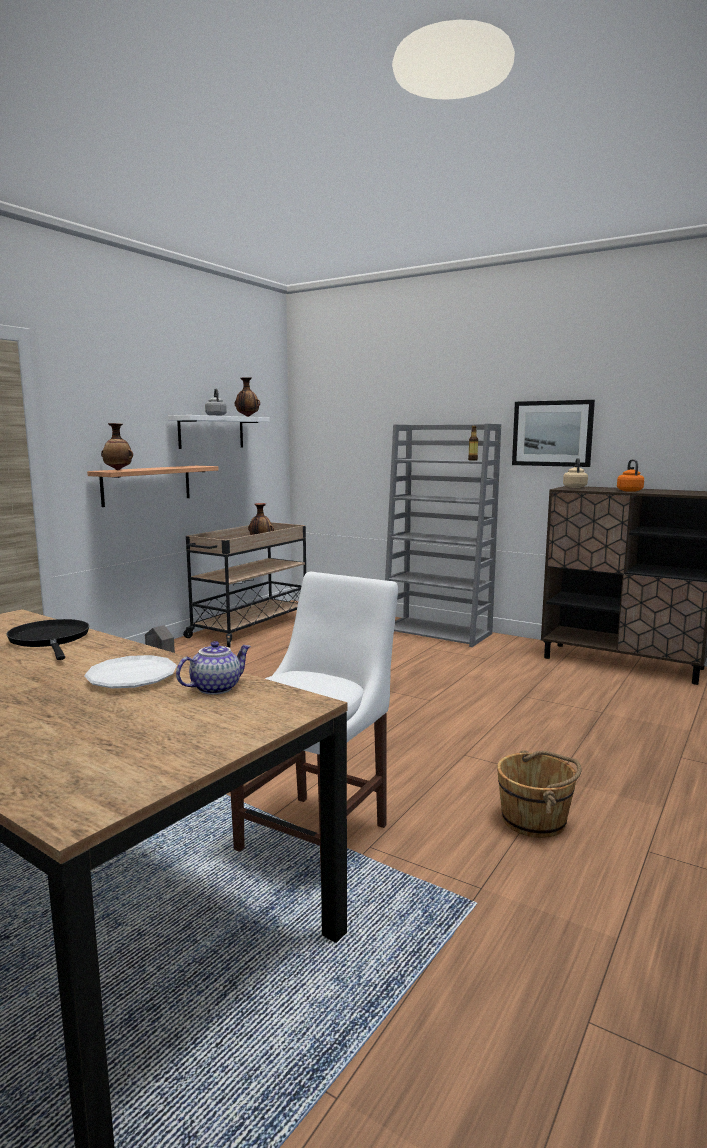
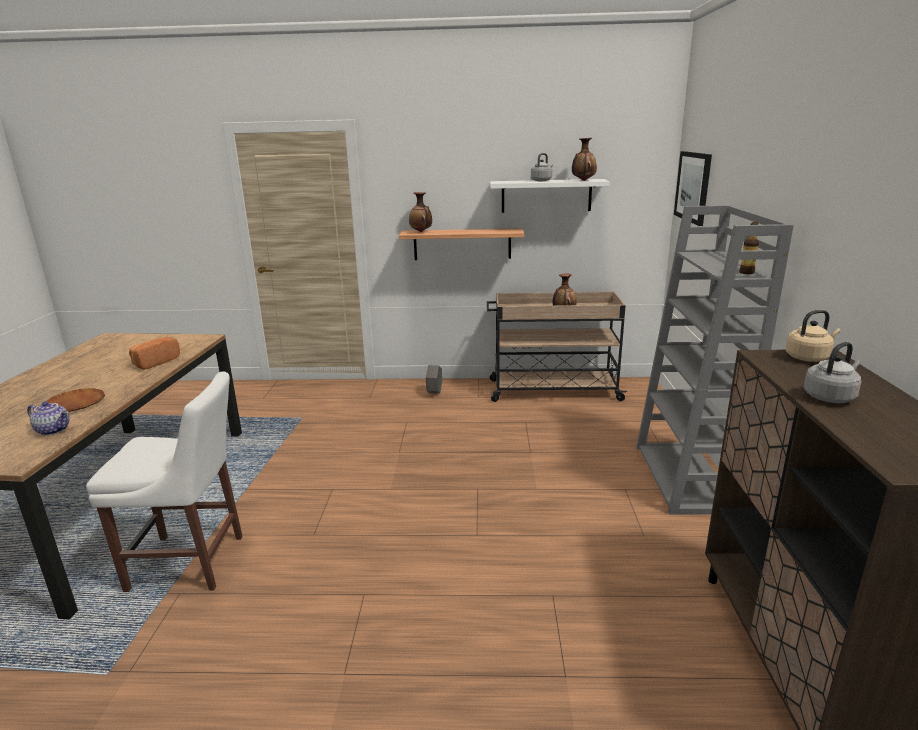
camera: 60 degrees right, 10 degrees up
black frying pan [6,619,89,660] -> bread [129,337,180,370]
white plate [84,655,177,688] -> brown plate [47,388,105,412]
brown bucket [497,750,581,838] -> none
picture [512,400,595,467] -> picture moved to [674,151,712,226]
orange kettle [617,459,644,492] -> grey kettle [804,342,861,403]

